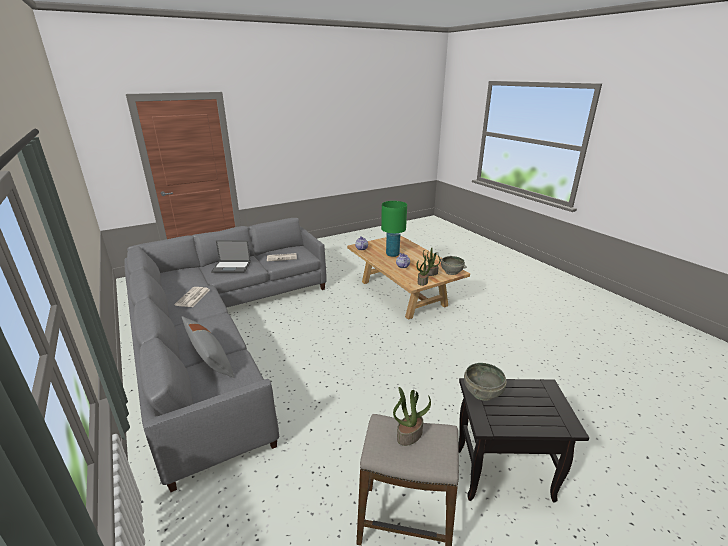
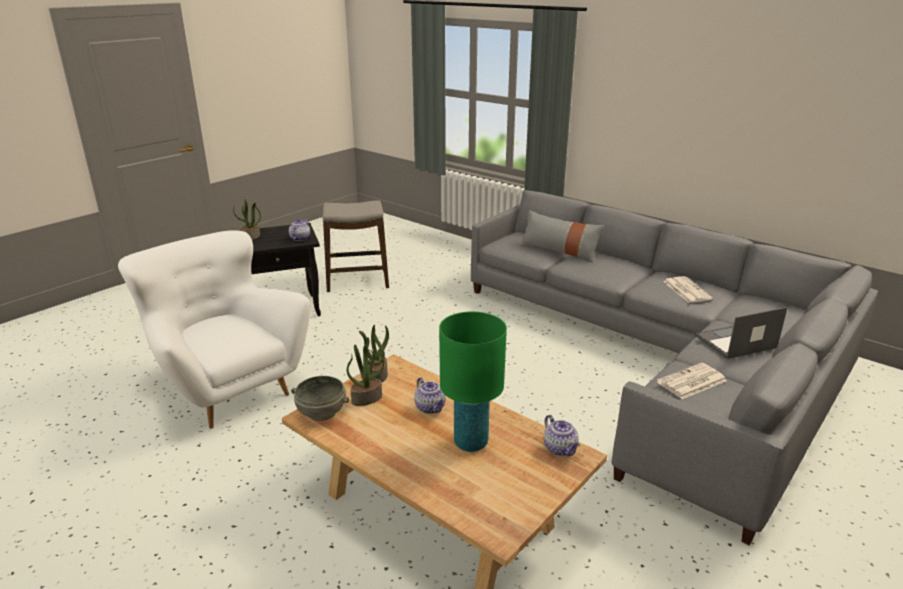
camera: 160 degrees right, 0 degrees up
potted plant [393,387,431,446] -> potted plant moved to [233,199,261,240]
grey bowl [464,363,507,401] -> teapot [289,219,310,241]
none -> white armchair [118,231,310,429]

